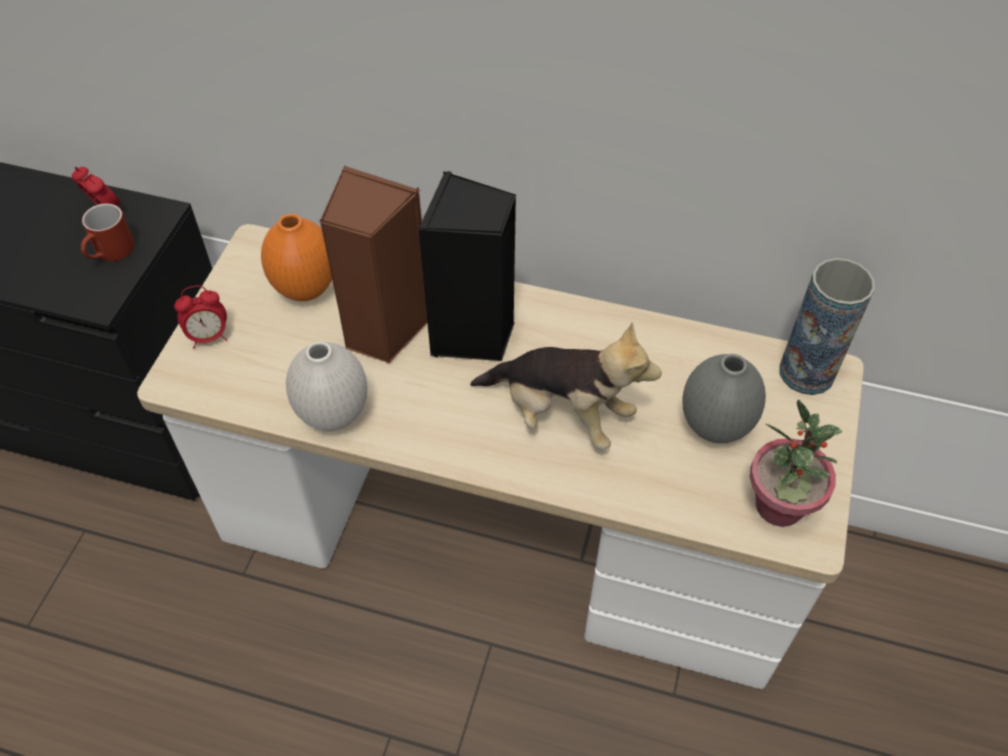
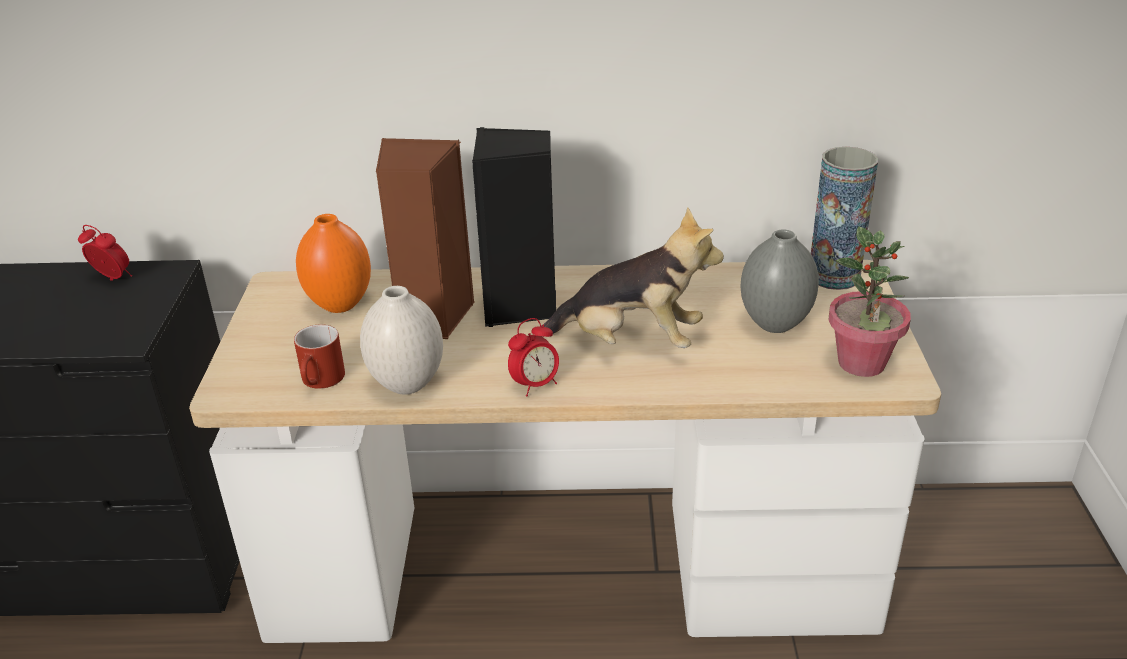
camera: 15 degrees left, 20 degrees down
red mug [81,203,135,261] -> red mug moved to [294,324,345,389]
alarm clock [174,286,227,348] -> alarm clock moved to [508,318,559,396]

